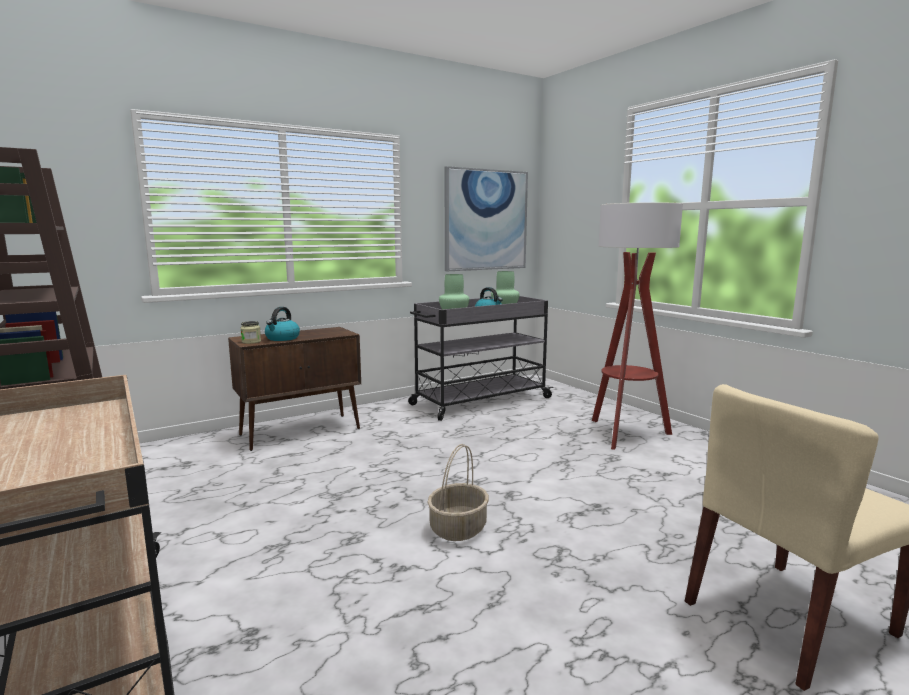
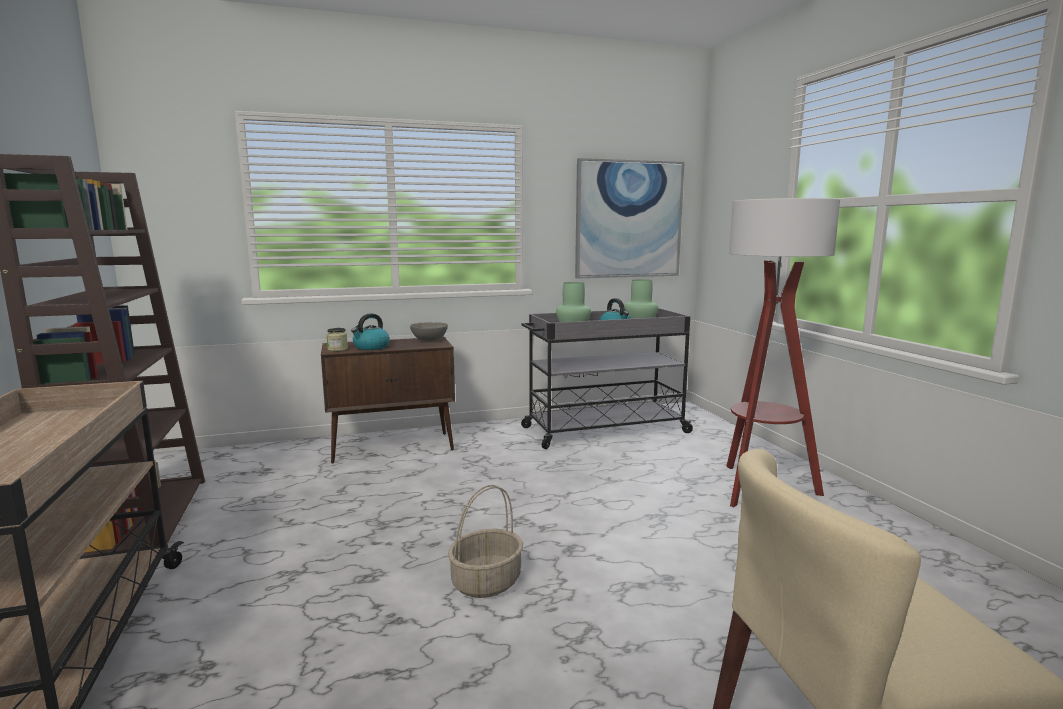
camera: 15 degrees right, 0 degrees up
none -> grey bowl [410,322,448,341]

